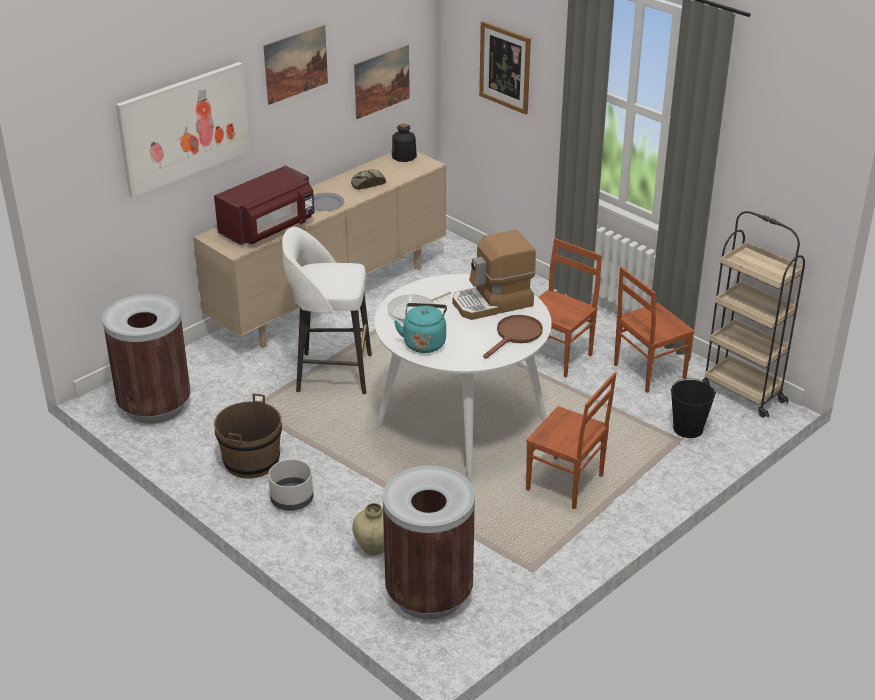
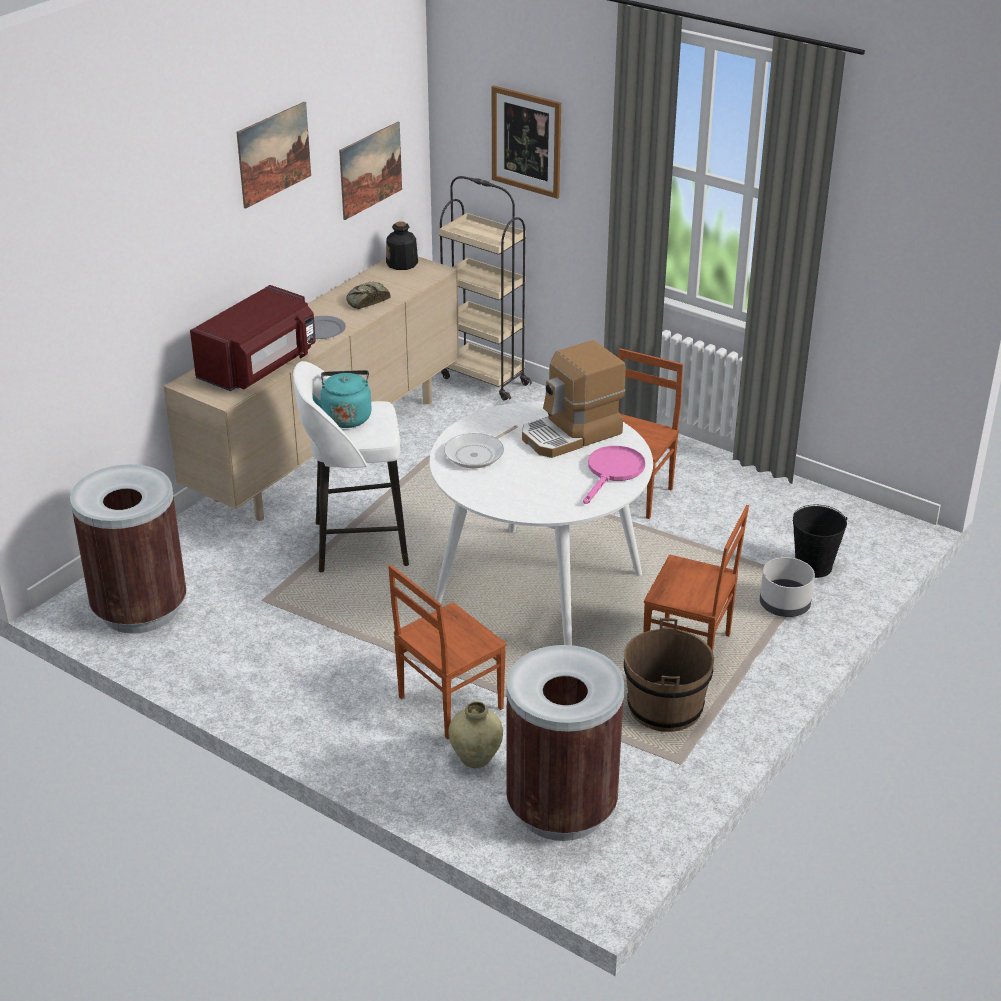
camera: 10 degrees left, 0 degrees up
picture [116,62,250,198] -> none
brown bucket [214,393,282,479] -> brown bucket moved to [624,618,714,732]
grey planter [268,459,313,511] -> grey planter moved to [760,557,815,617]
turquoise kettle [394,303,447,353] -> turquoise kettle moved to [312,370,372,428]
brown frying pan [483,315,543,358] -> pink frying pan [583,446,645,504]
brown chair [614,267,695,393] -> brown chair moved to [388,564,507,739]
beige cart [703,211,805,418] -> beige cart moved to [439,176,532,401]

